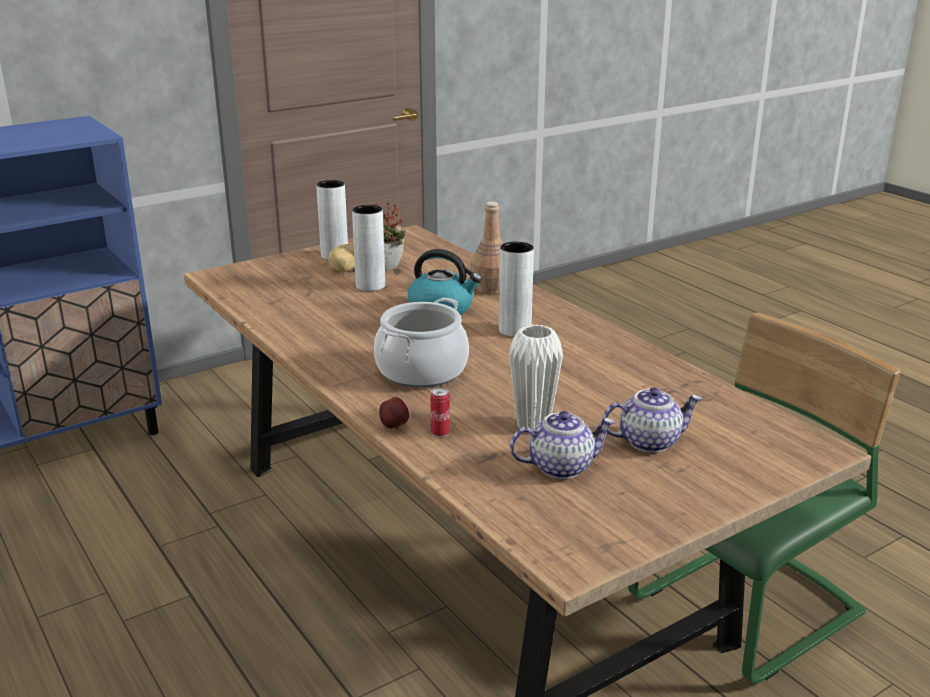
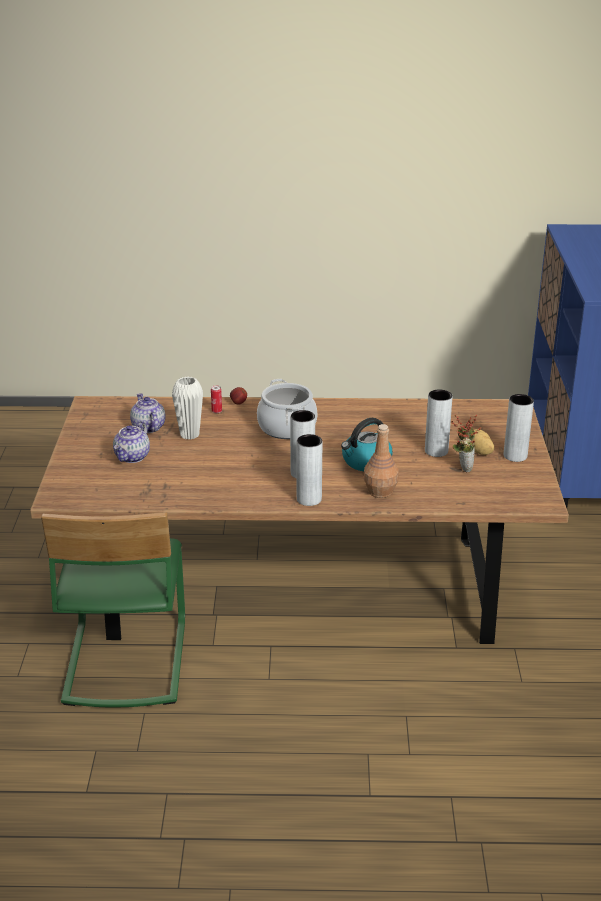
camera: 125 degrees right, 5 degrees up
teapot [510,411,615,479] -> teapot turned 135 degrees clockwise [130,393,166,433]
none -> grey vase [296,434,322,506]

